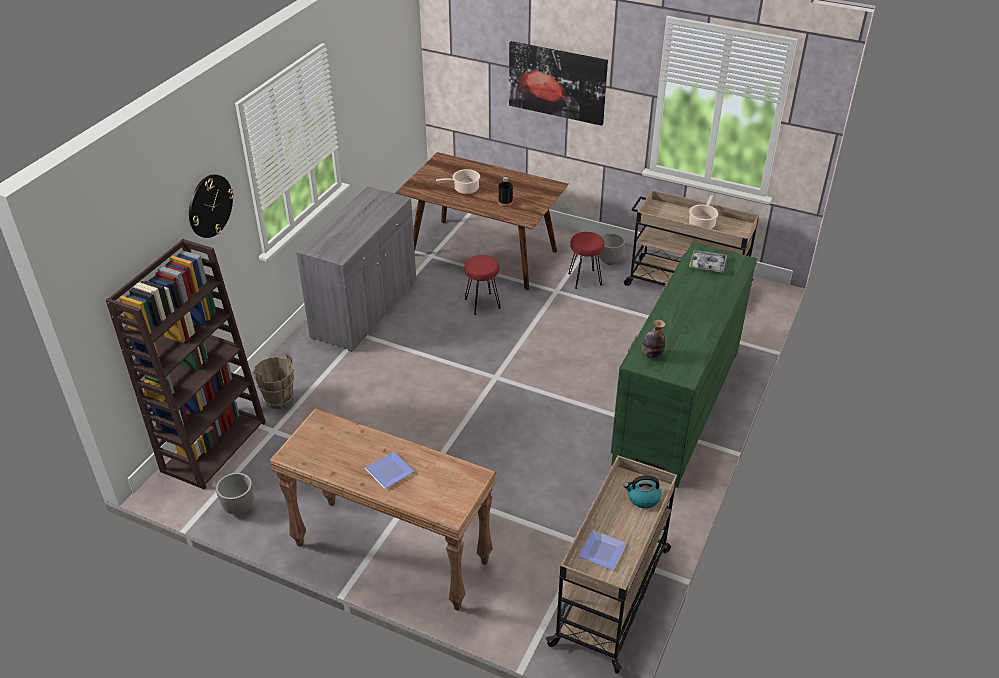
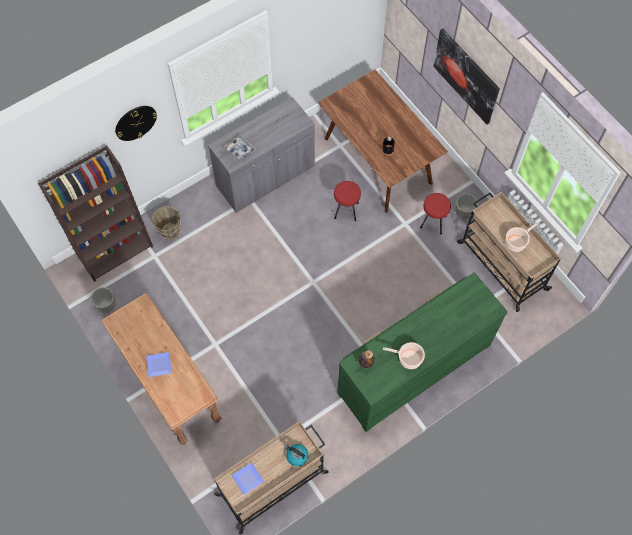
camera: 30 degrees right, 25 degrees up
cooking pot [436,169,480,194] -> cooking pot moved to [383,342,425,369]
tray [689,250,727,273] -> tray moved to [223,135,256,162]

